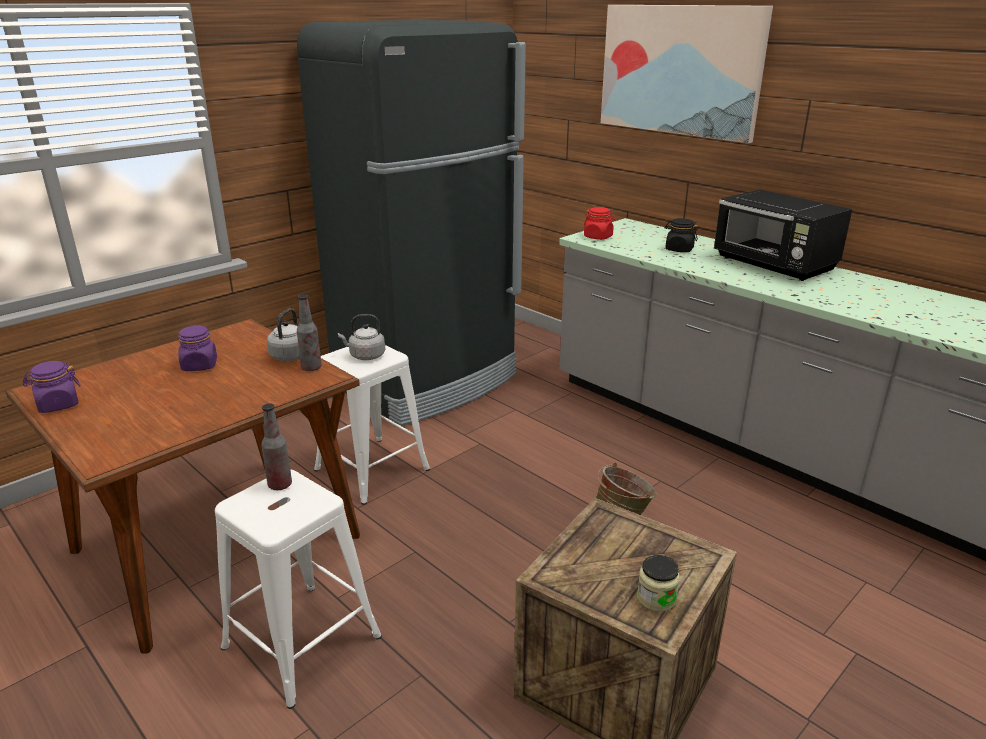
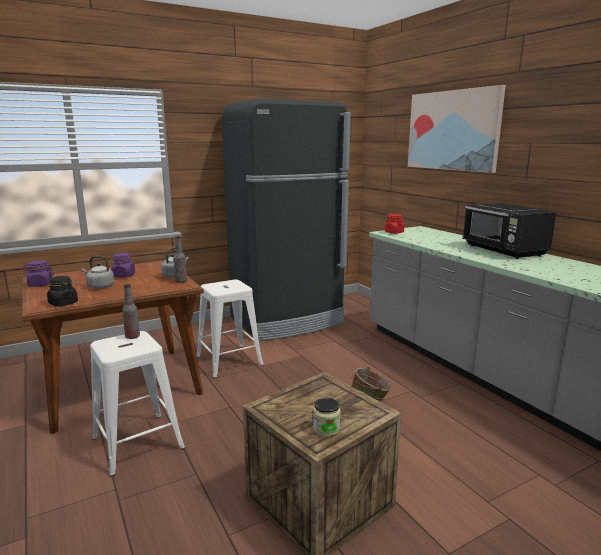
camera: 15 degrees right, 10 degrees down
grey kettle [338,314,385,360] -> grey kettle moved to [82,256,114,289]
black jar [665,218,698,252] -> black jar moved to [47,276,78,307]

